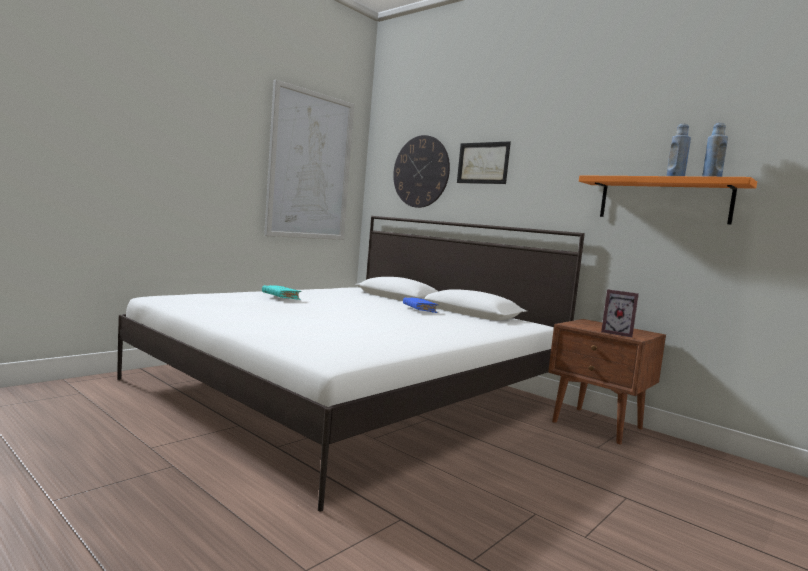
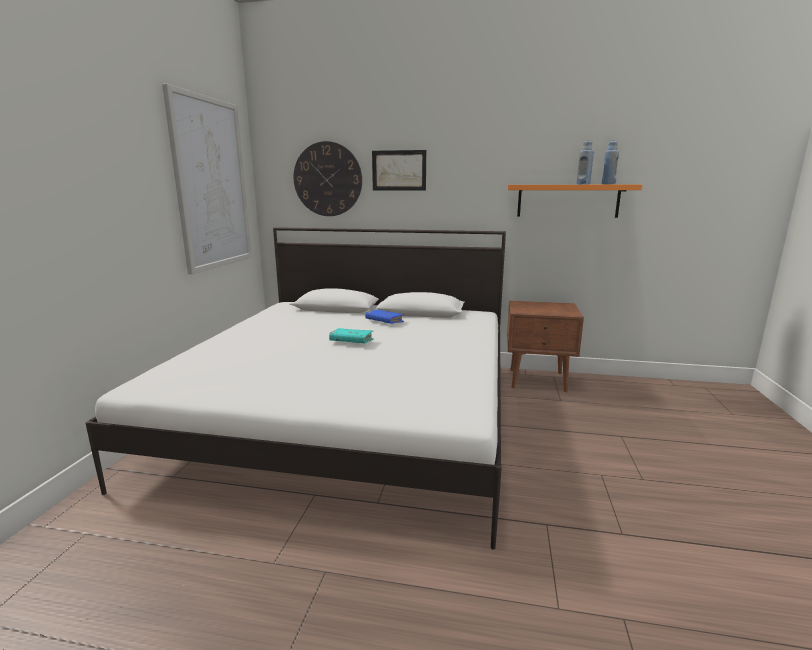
camera: 30 degrees left, 10 degrees up
turquoise book [262,285,301,300] -> turquoise book moved to [329,328,373,344]
picture frame [601,289,639,337] -> none

